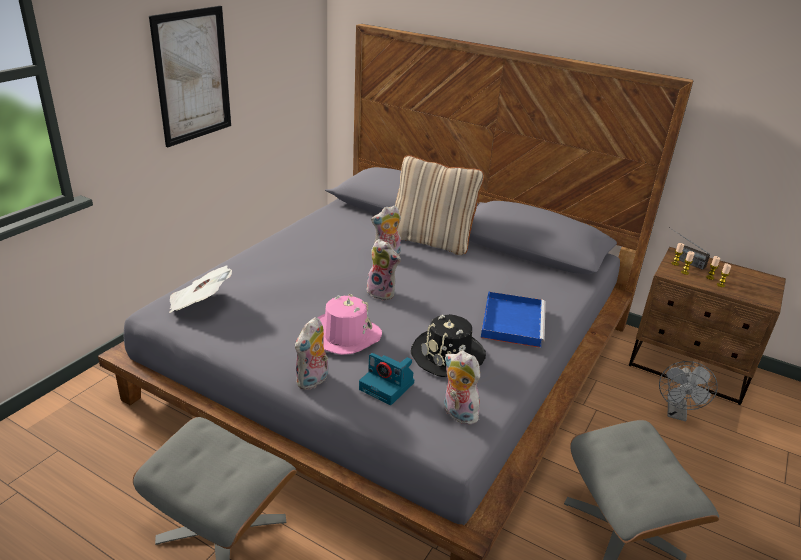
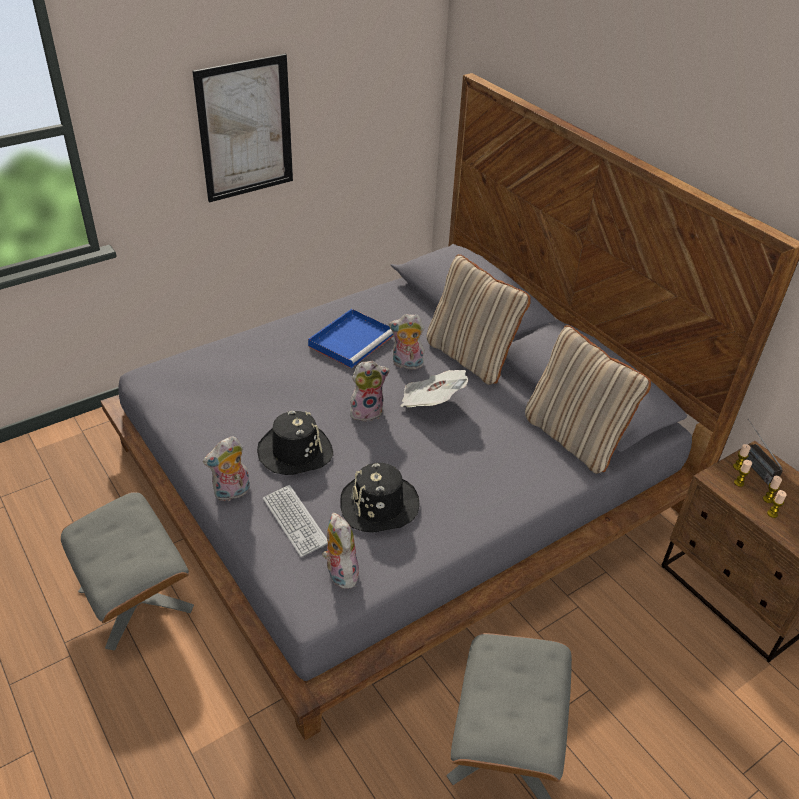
camera: 25 degrees right, 10 degrees up
newspaper [170,265,232,313] -> newspaper moved to [400,370,468,407]
pink hat [317,294,382,355] -> black hat [257,411,333,475]
camera [359,353,414,405] -> keyboard [263,485,328,557]
plush toy [365,239,401,301] -> plush toy turned 75 degrees counterclockwise [350,361,390,422]
blue tray [481,292,546,348] -> blue tray moved to [308,309,393,368]
grey fan [659,361,718,421] -> none
none -> beige pillow [525,325,651,474]

